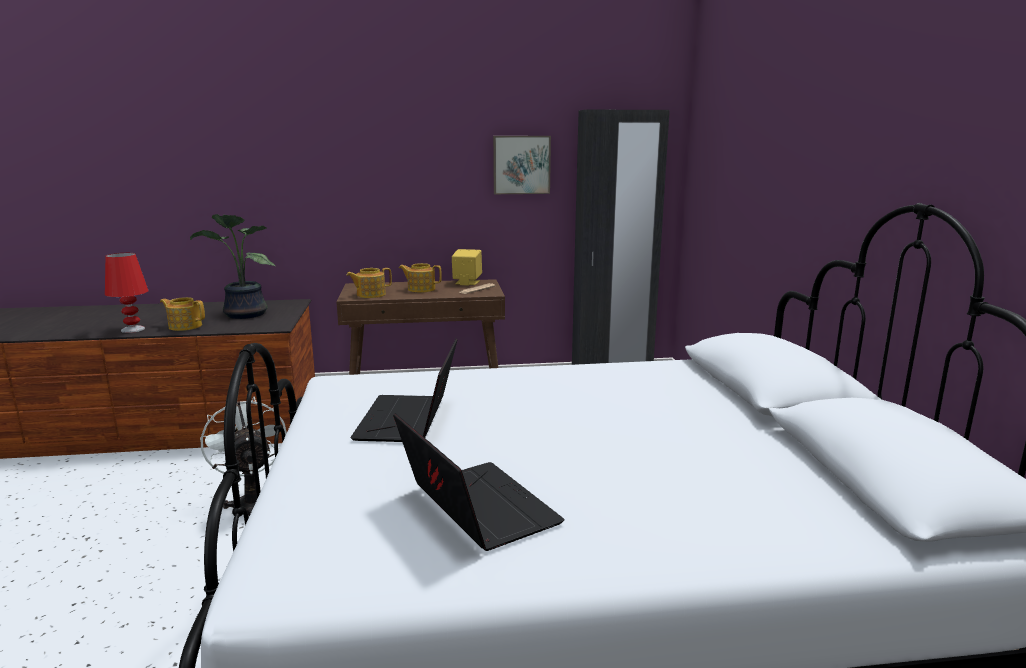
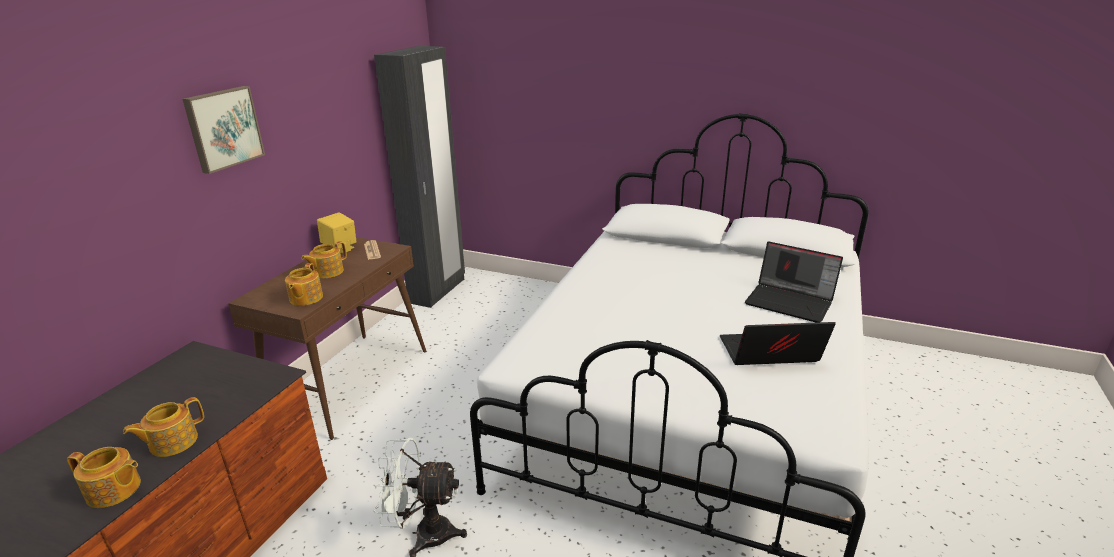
camera: 60 degrees left, 10 degrees up
red table lamp [105,253,148,333] -> teapot [67,447,141,508]
potted plant [190,214,275,319] -> none
laptop [350,339,457,442] -> laptop moved to [745,241,843,323]
picture [493,136,551,194] -> picture moved to [183,86,265,174]

